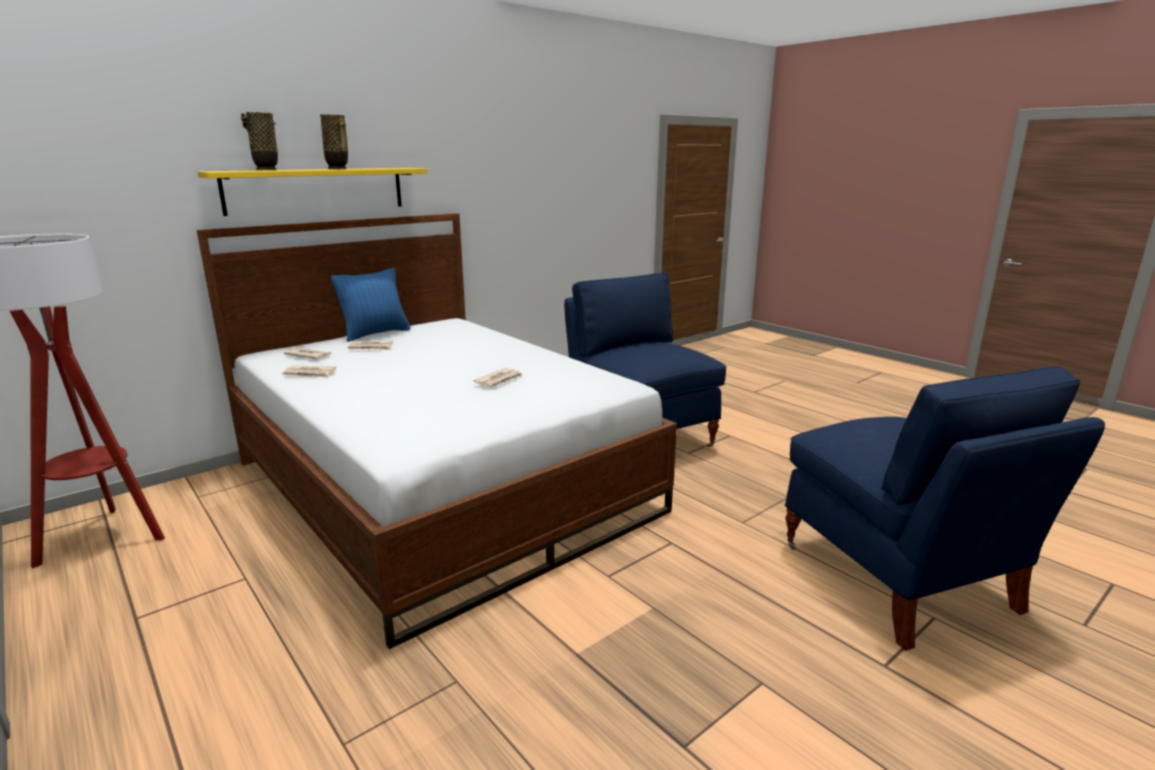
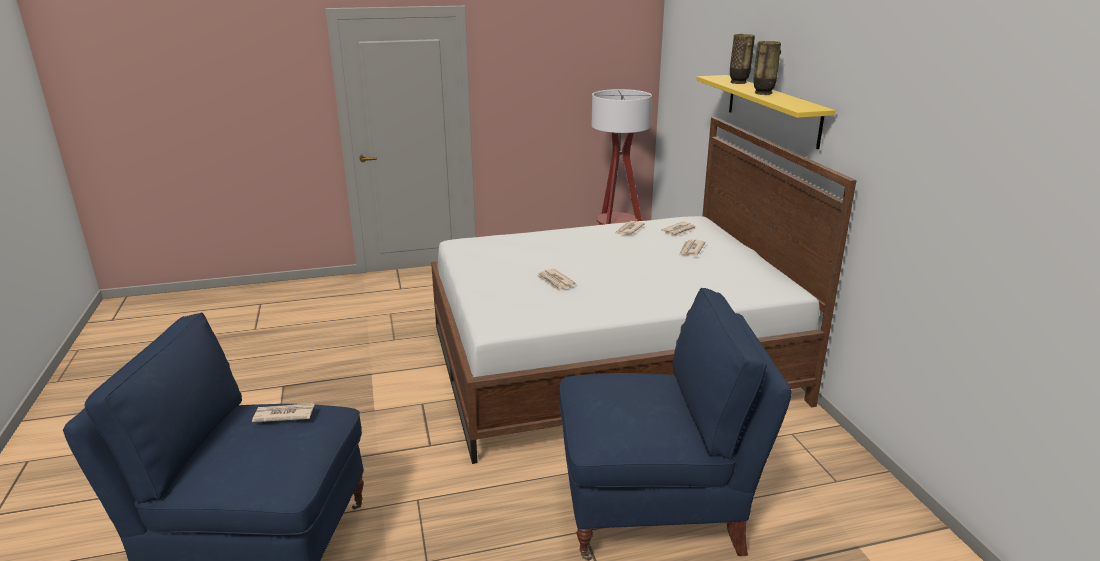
camera: 115 degrees right, 5 degrees up
blue pillow [331,268,411,342] -> none
none -> newspaper [252,403,314,422]

